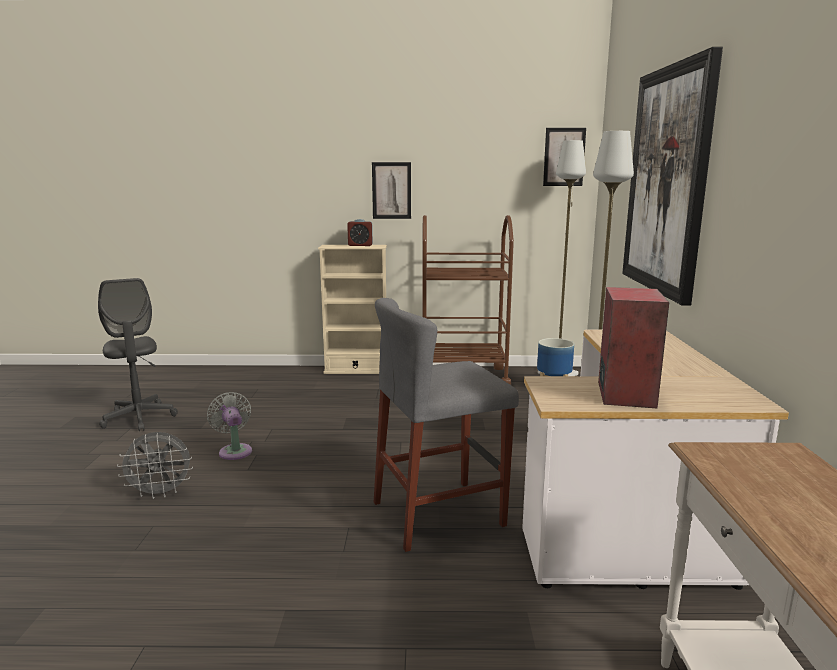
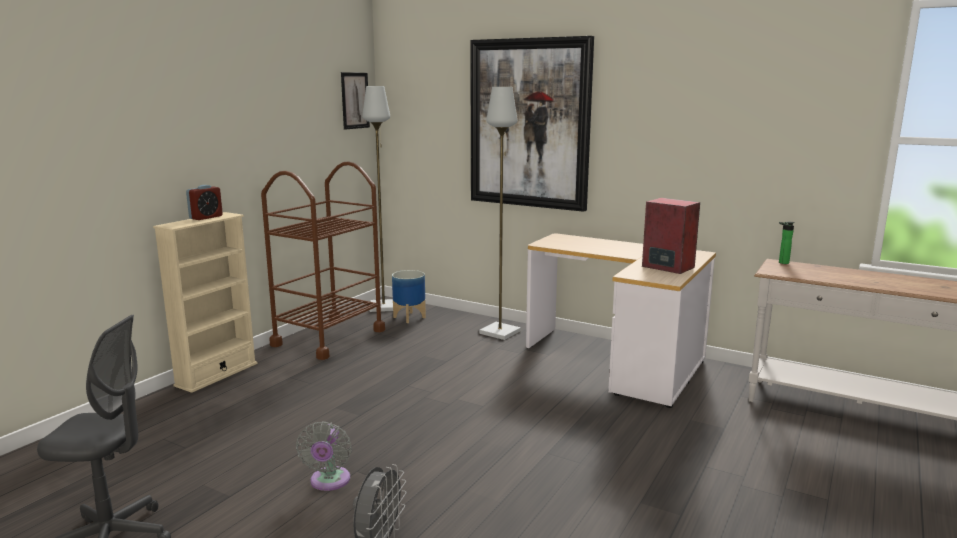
camera: 60 degrees left, 0 degrees up
grey fan [207,392,252,460] -> grey fan turned 90 degrees counterclockwise [296,421,352,491]
picture [372,162,411,219] -> none
grey stool [374,298,519,552] -> none
none -> bottle [779,222,795,264]

